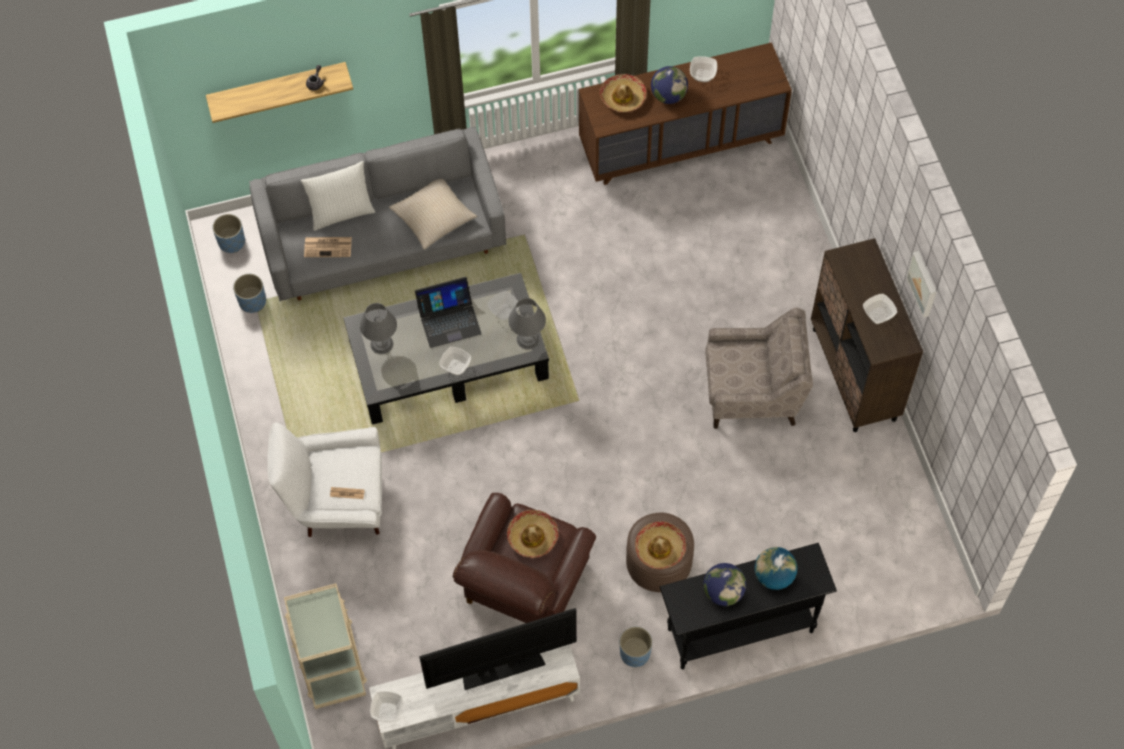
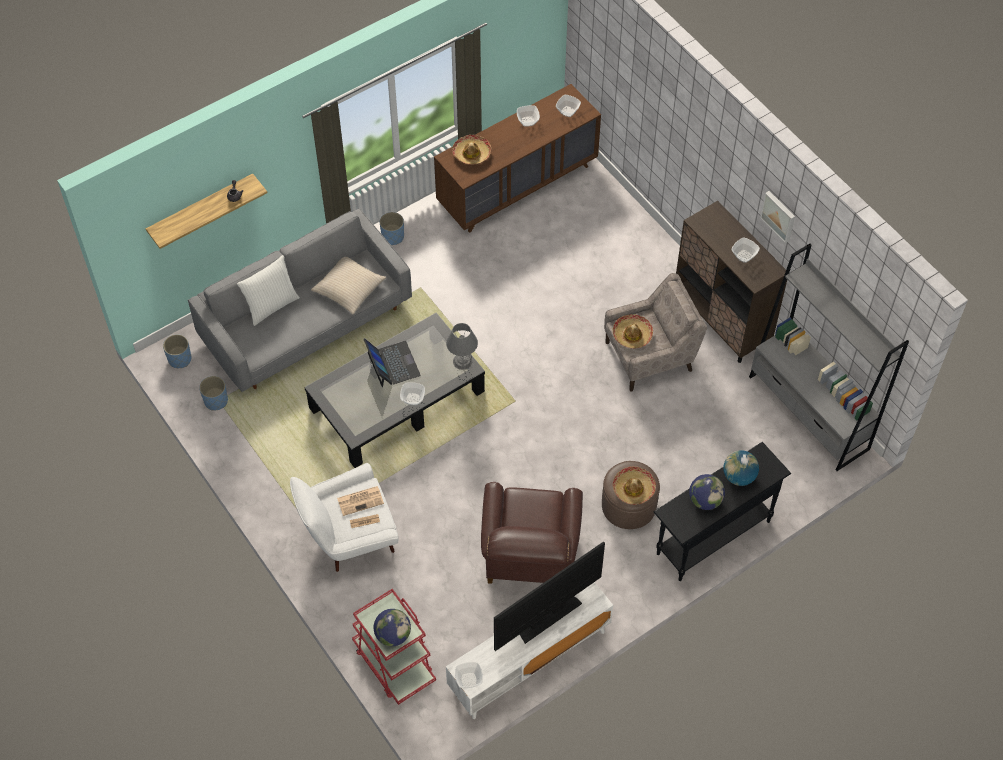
camera: 20 degrees left, 5 degrees down
beige cart [284,583,367,709] -> red cart [352,589,436,705]
newspaper [304,237,352,257] -> newspaper moved to [337,486,384,516]
grey table lamp [360,303,397,354] -> none
laptop [415,277,482,348] -> laptop turned 75 degrees counterclockwise [363,338,421,388]
bowl [488,291,520,320] -> bowl moved to [556,95,581,117]
hat [507,510,558,558] -> hat moved to [612,314,653,349]
blue planter [620,627,652,667] -> blue planter moved to [380,212,404,245]
globe [651,66,688,104] -> globe moved to [374,609,411,646]
none -> grey bookcase [749,243,909,471]

